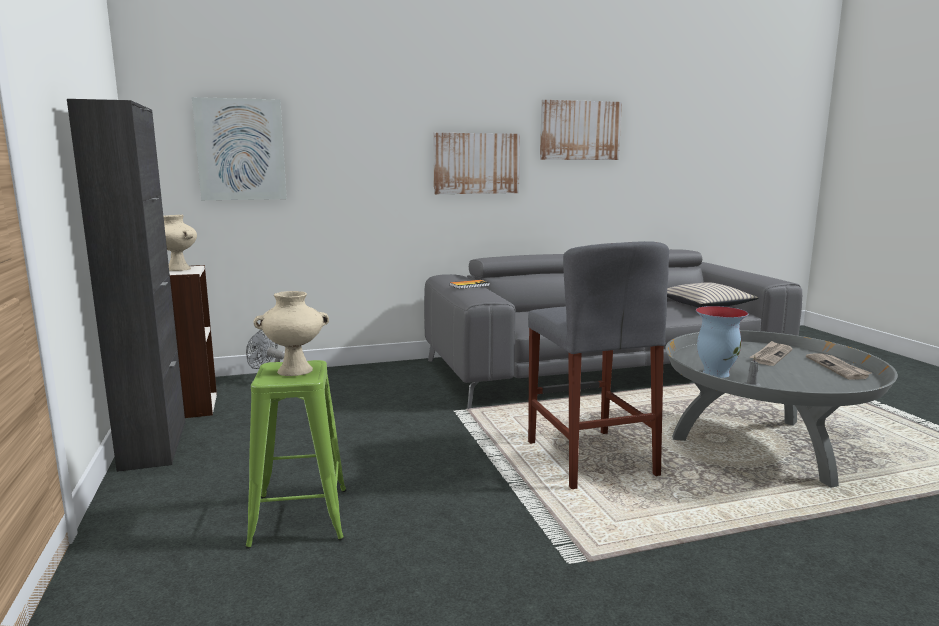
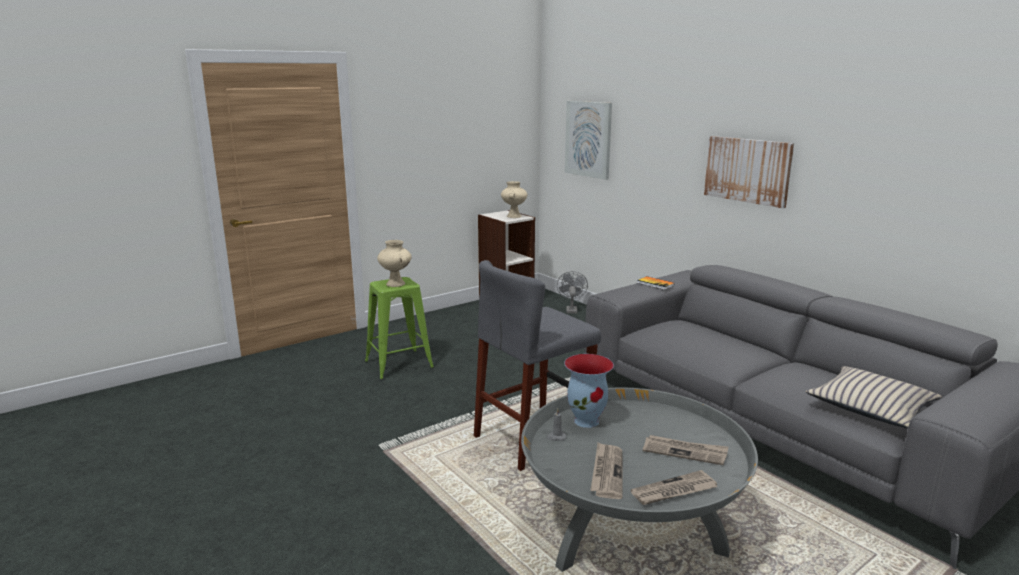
camera: 70 degrees right, 5 degrees up
black cabinet [67,99,185,472] -> none
picture [540,100,622,160] -> none
none -> newspaper [590,442,622,499]

